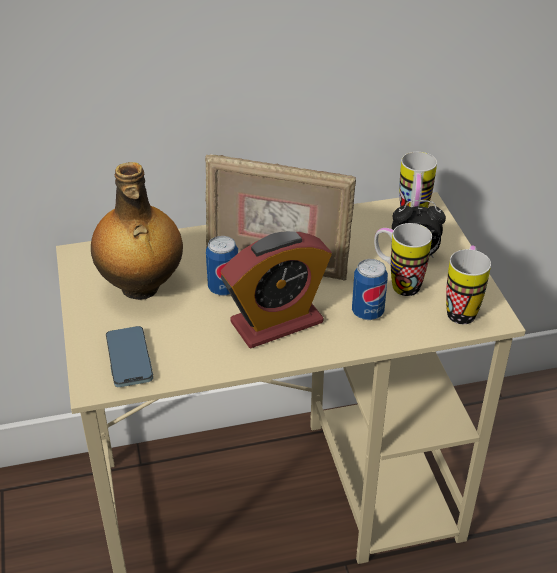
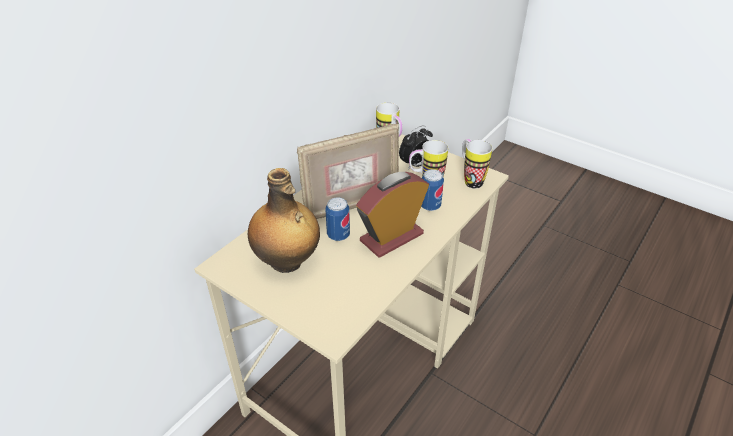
camera: 40 degrees left, 0 degrees up
phone [106,326,153,387] -> none
alarm clock [221,231,332,348] -> alarm clock turned 150 degrees counterclockwise [356,172,429,258]

